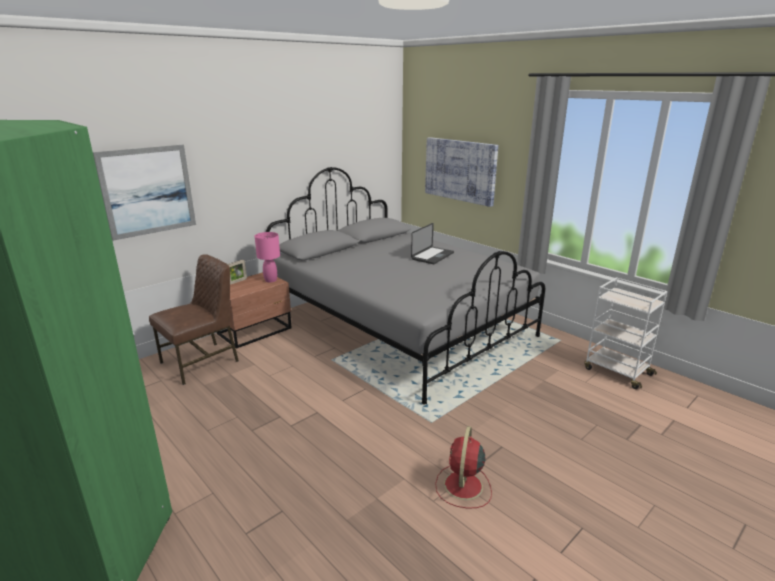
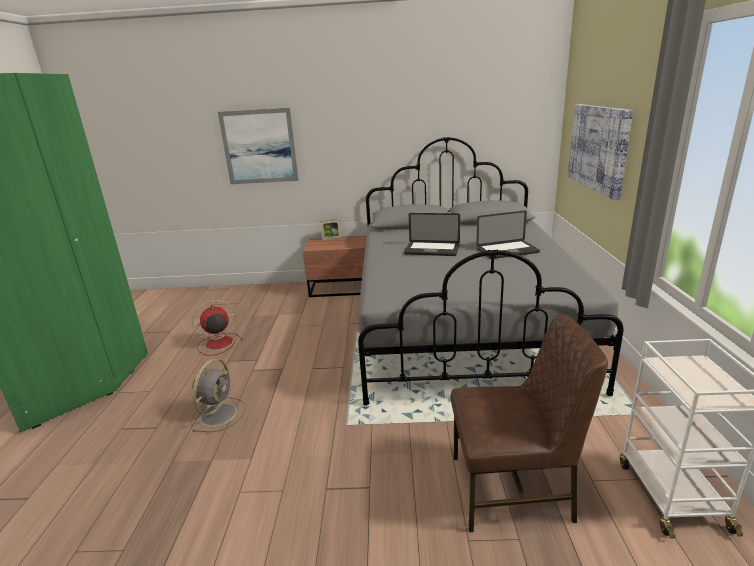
camera: 45 degrees right, 0 degrees up
brown chair [149,254,239,385] -> brown chair moved to [450,314,608,532]
pink table lamp [255,232,280,282] -> none
red fan [435,426,492,508] -> red fan moved to [192,300,243,356]
none -> grey fan [192,359,246,432]
none -> laptop [404,213,460,256]

